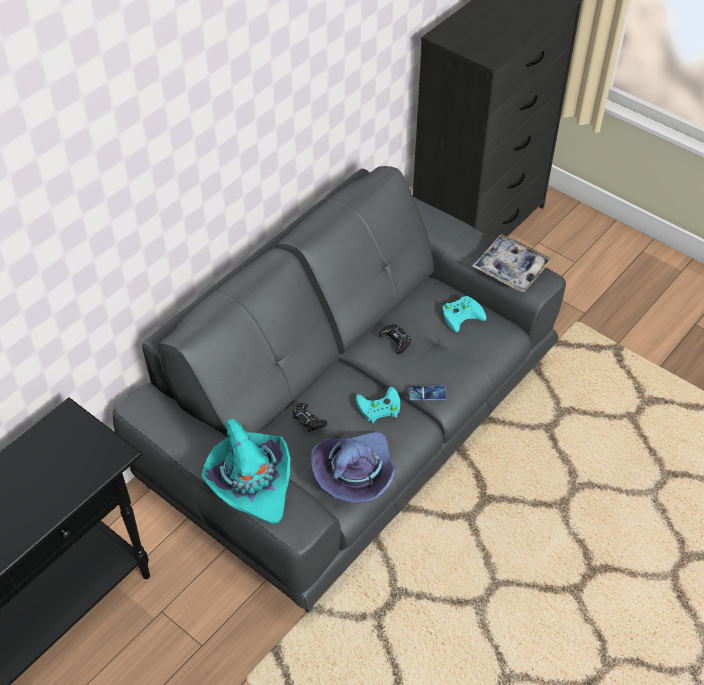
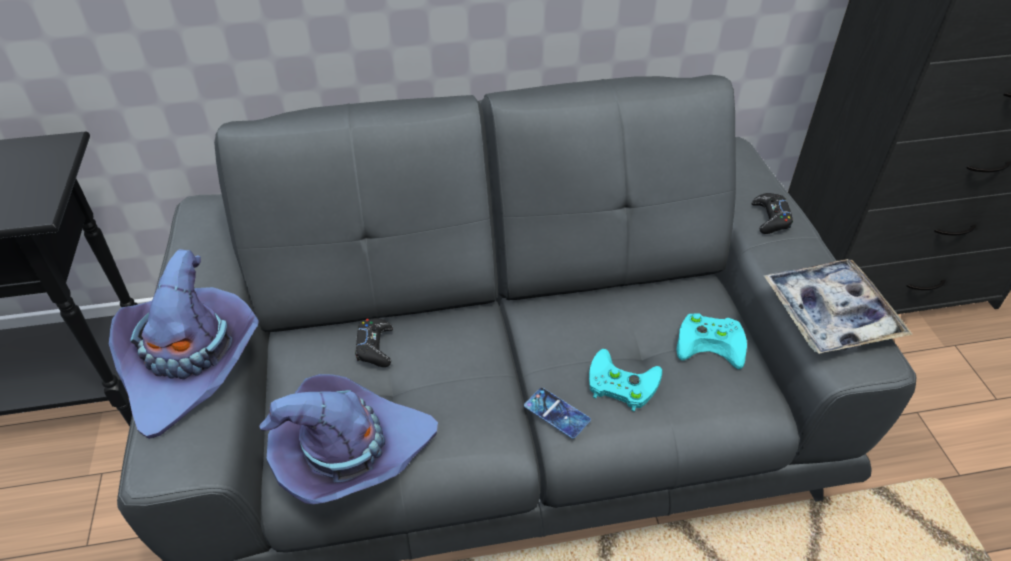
camera: 40 degrees right, 5 degrees down
turquoise hat [201,418,290,524] -> purple hat [109,249,259,439]
turquoise game controller [356,387,400,423] -> turquoise game controller moved to [589,349,662,412]
black game controller [379,324,411,354] -> black game controller moved to [752,193,793,234]

